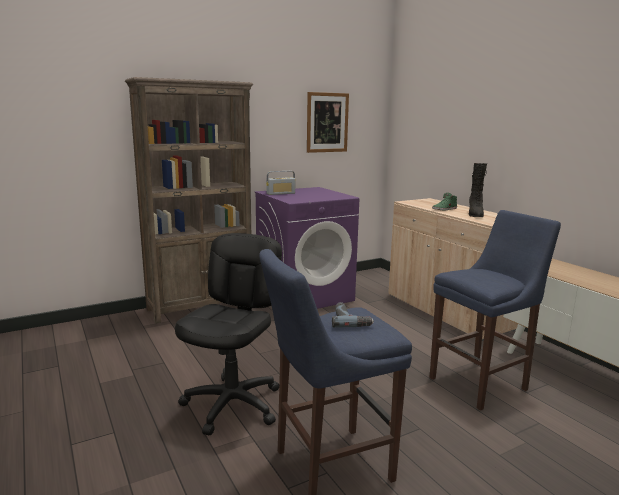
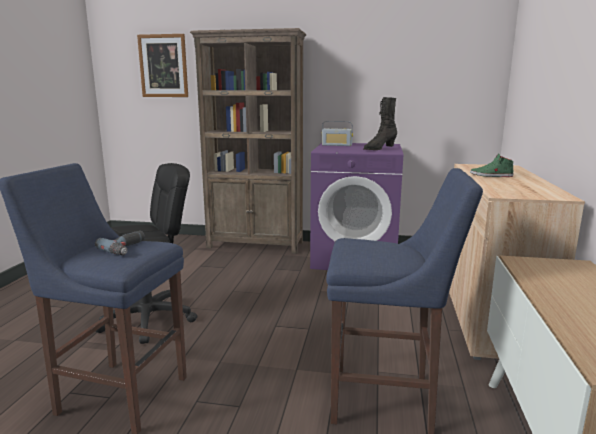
camera: 40 degrees right, 0 degrees up
picture [307,92,349,153] -> picture moved to [137,34,188,97]
black boot [468,163,487,217] -> black boot moved to [363,97,397,150]

